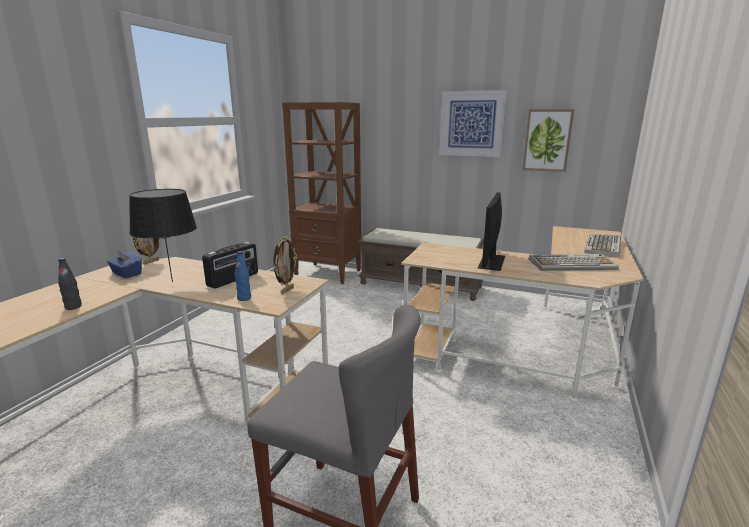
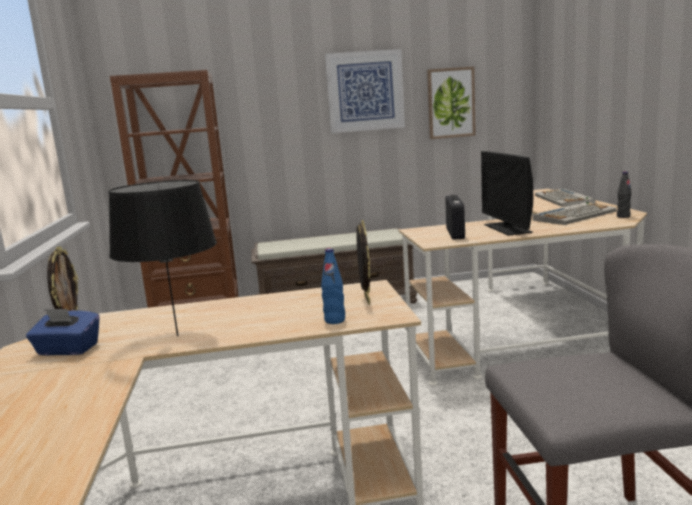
camera: 30 degrees left, 5 degrees down
black bottle [58,258,82,310] -> black bottle moved to [617,171,632,218]
radio [202,242,258,289] -> radio moved to [445,194,465,240]

